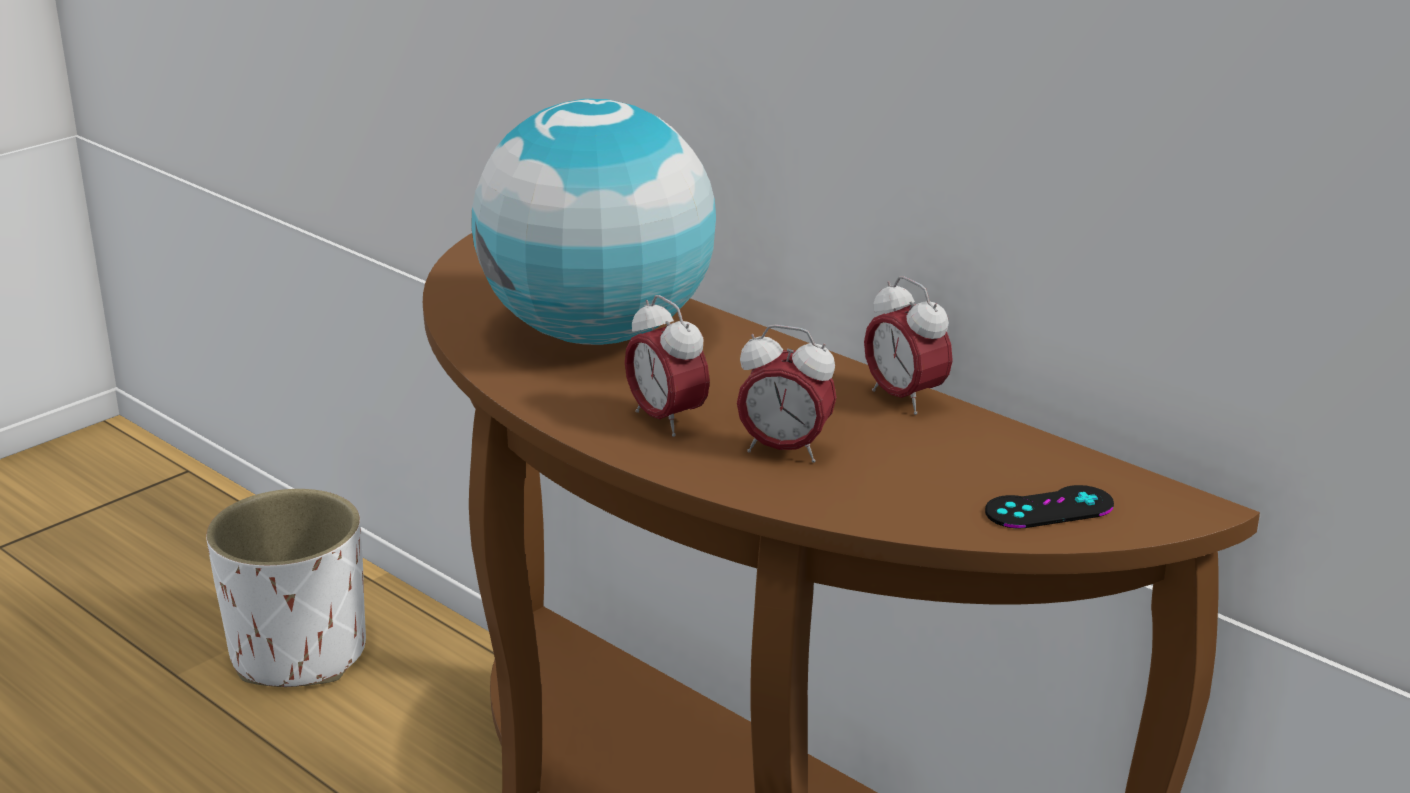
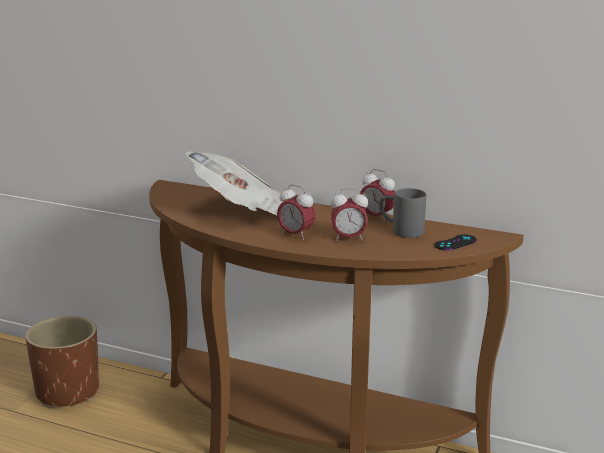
camera: 20 degrees left, 5 degrees down
white planter [206,489,366,687] -> brown planter [25,316,99,408]
globe [471,99,716,345] -> newspaper [186,151,283,215]
none -> grey mug [379,188,426,238]

